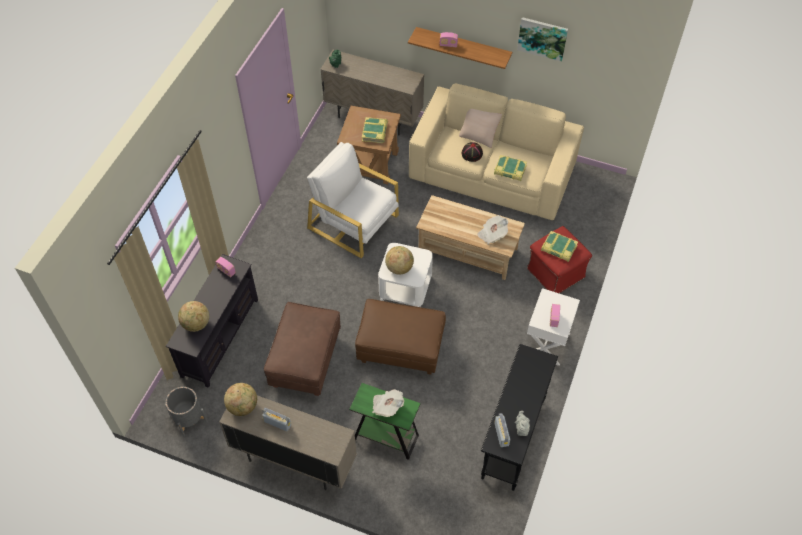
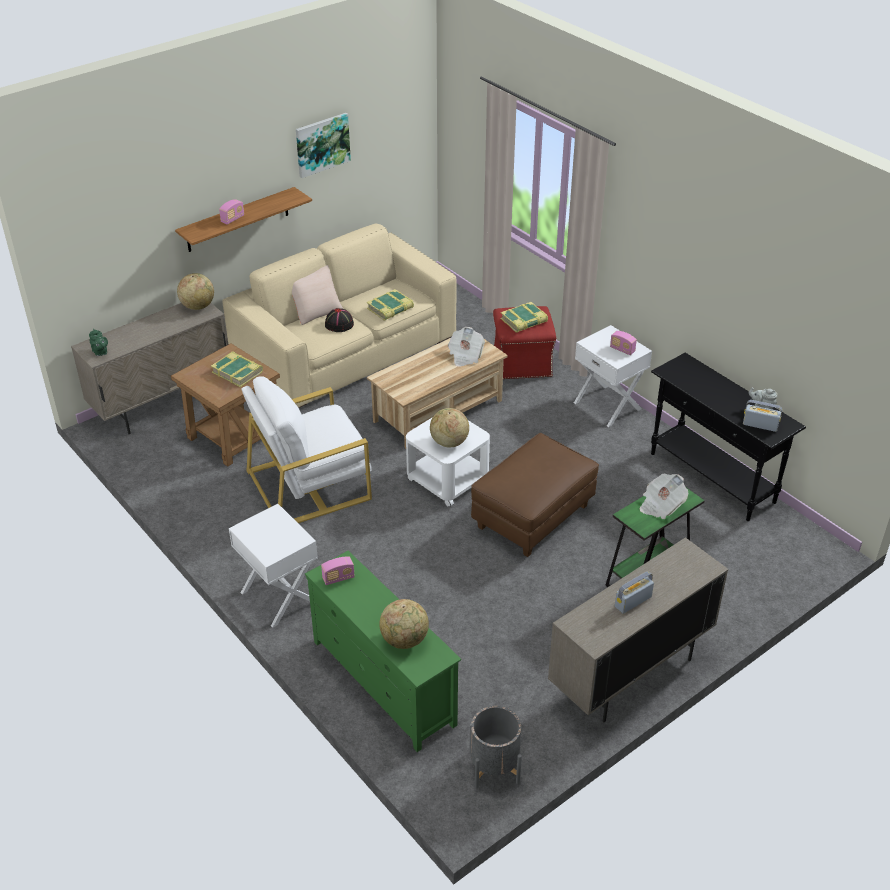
camera: 60 degrees left, 15 degrees down
black tv stand [166,254,258,388] -> green tv stand [305,551,461,752]
globe [224,383,257,416] -> globe moved to [177,273,214,310]
brown ottoman [264,302,341,396] -> none
none -> white nightstand [229,504,318,628]

